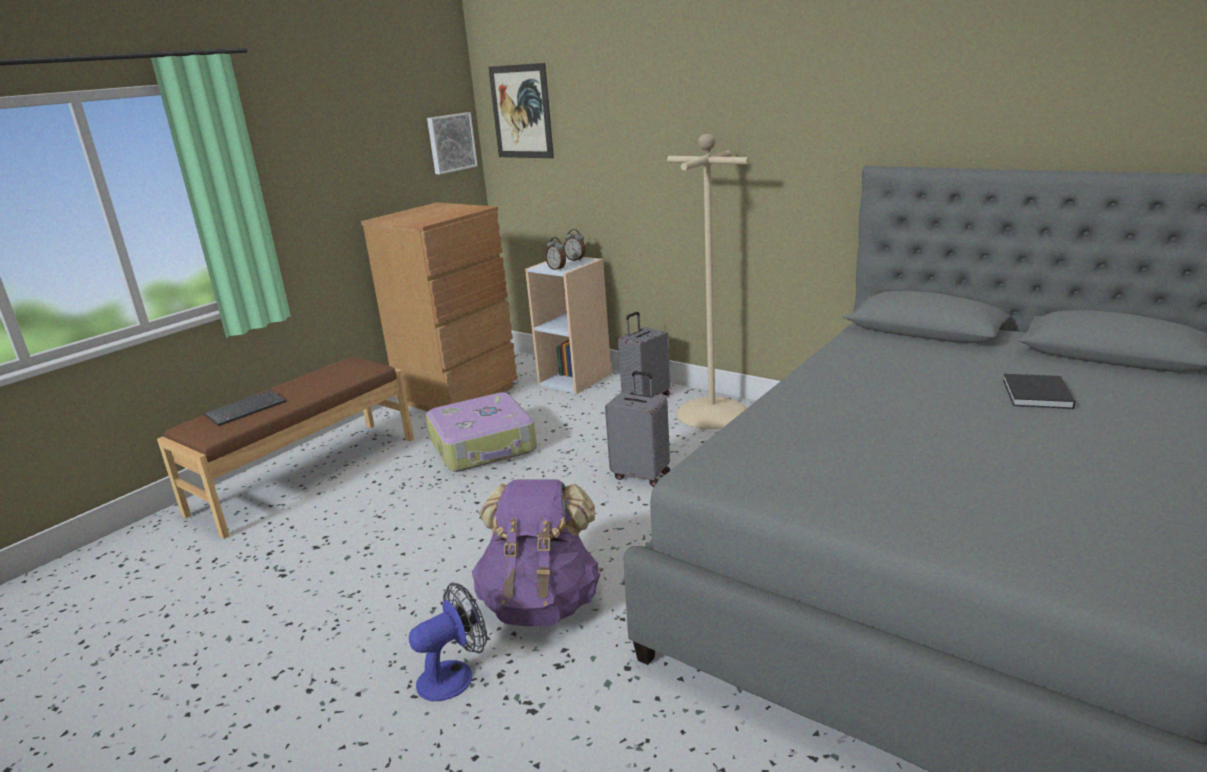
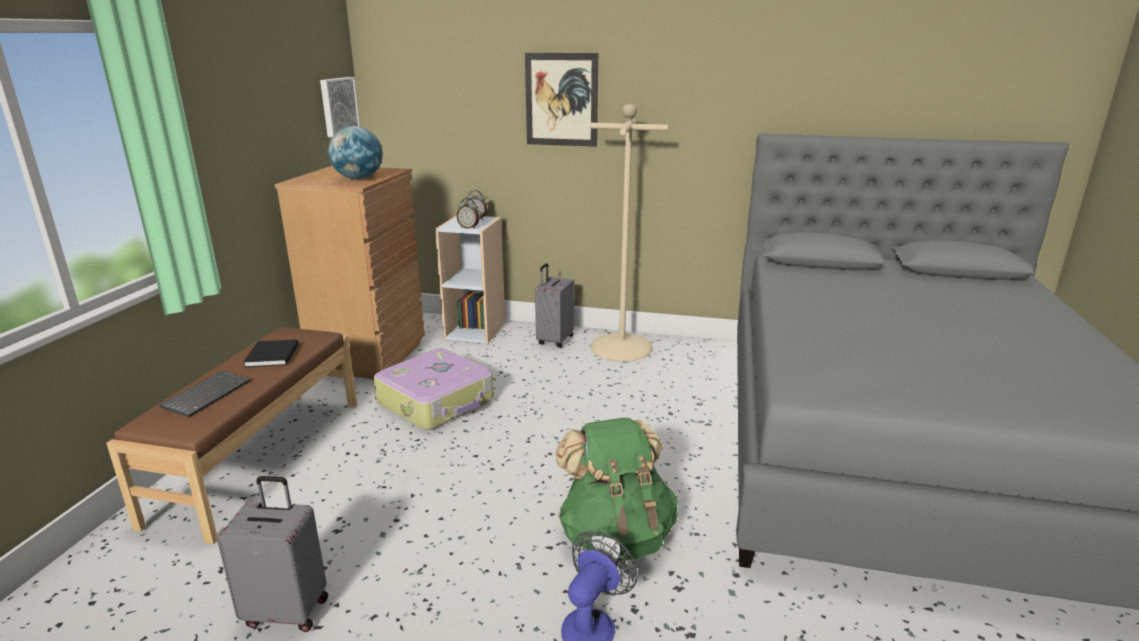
camera: 25 degrees left, 0 degrees up
purple backpack [472,479,601,627] -> green backpack [556,418,678,561]
picture [488,63,554,158] -> picture moved to [525,53,598,147]
grey suitcase [605,371,670,487] -> grey suitcase moved to [217,476,328,632]
black book [1003,374,1076,409] -> black book moved to [243,339,299,367]
none -> globe [328,126,383,179]

